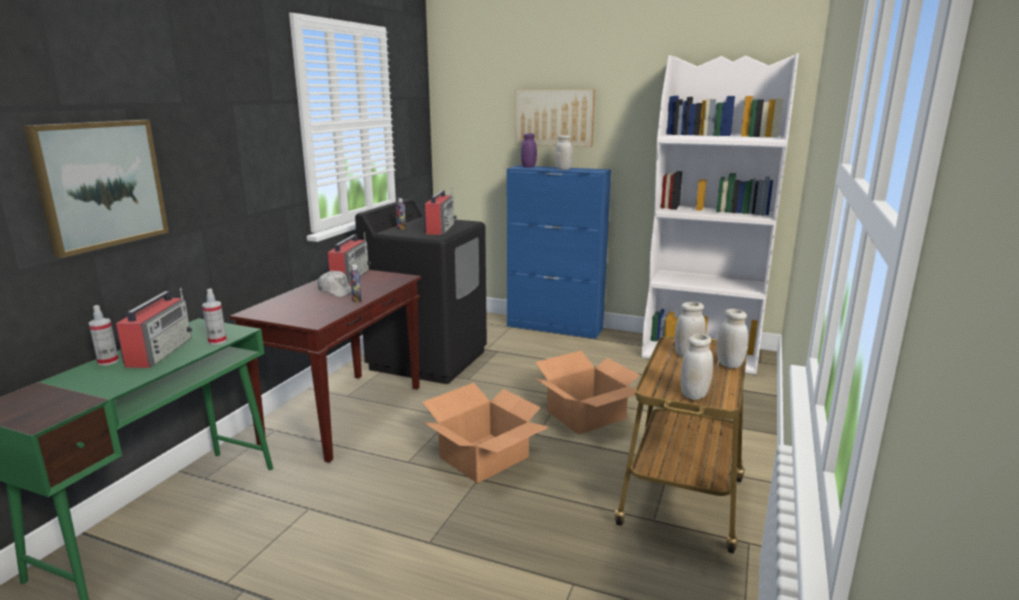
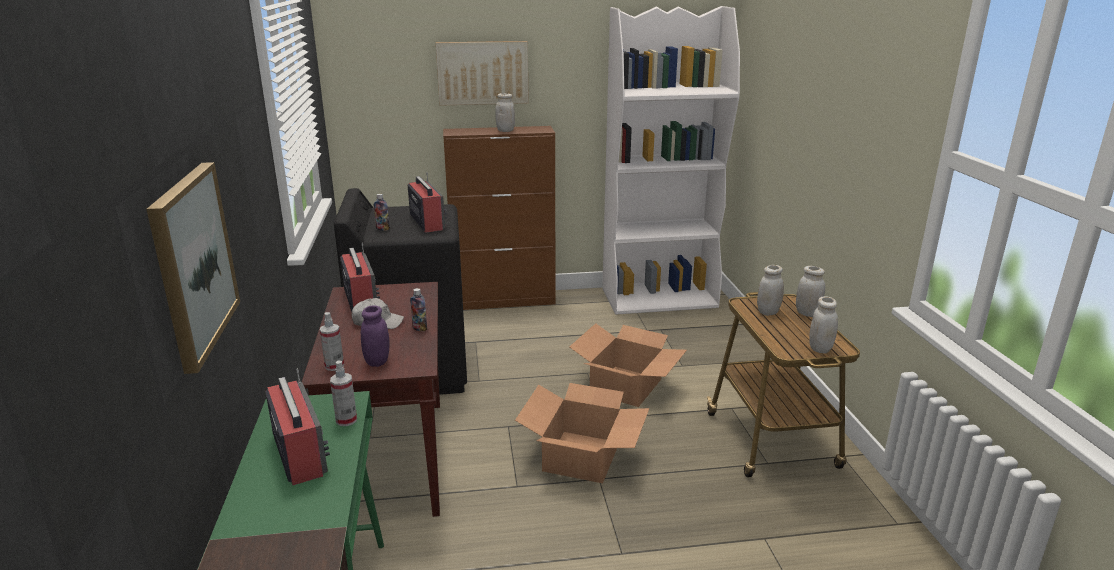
camera: 30 degrees left, 5 degrees up
spray bottle [89,305,119,366] -> spray bottle moved to [320,312,344,371]
blue cabinet [507,165,611,339] -> brown cabinet [443,126,555,310]
purple jar [521,133,537,168] -> purple jar moved to [361,305,390,367]

